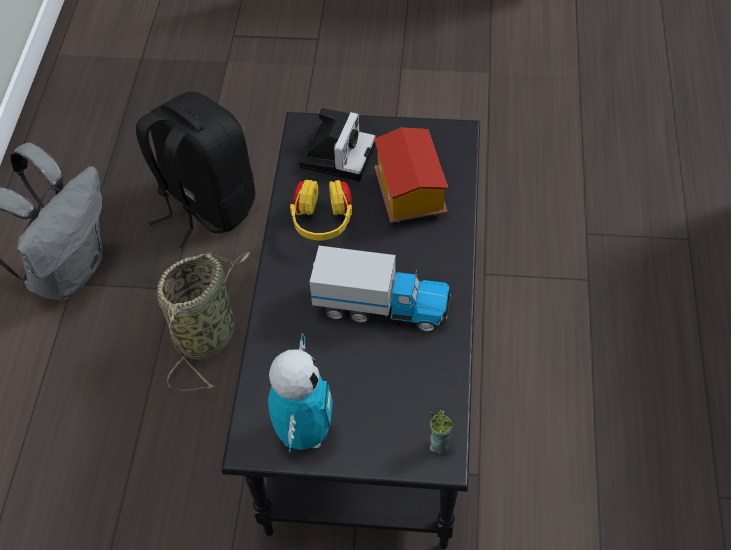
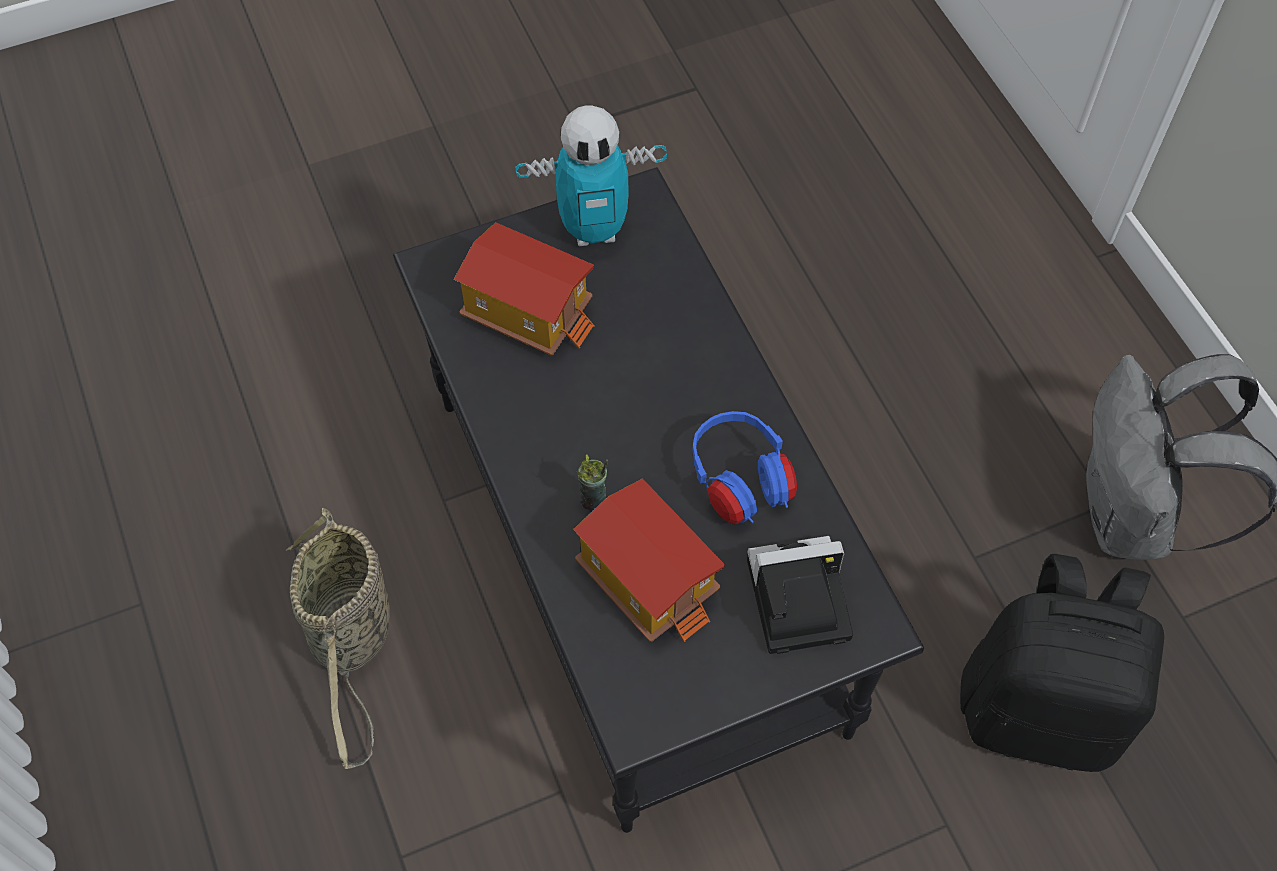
camera: 150 degrees right, 5 degrees up
basket [157,252,250,391] -> basket moved to [286,508,390,769]
toy robot [268,333,333,453] -> toy robot turned 75 degrees counterclockwise [516,106,667,246]
yellow headphones [290,180,352,240] -> blue headphones [692,411,797,525]
camera [299,108,376,182] -> camera turned 90 degrees clockwise [747,536,853,654]
toy truck [309,246,451,332] -> none
cup [430,410,453,455] -> cup moved to [577,455,608,512]
none -> toy house [454,222,594,355]

